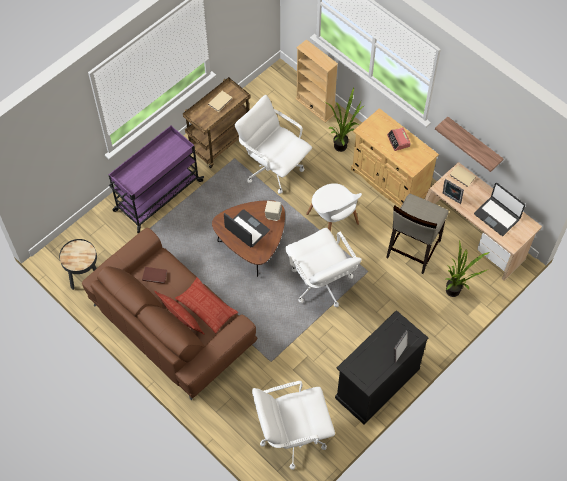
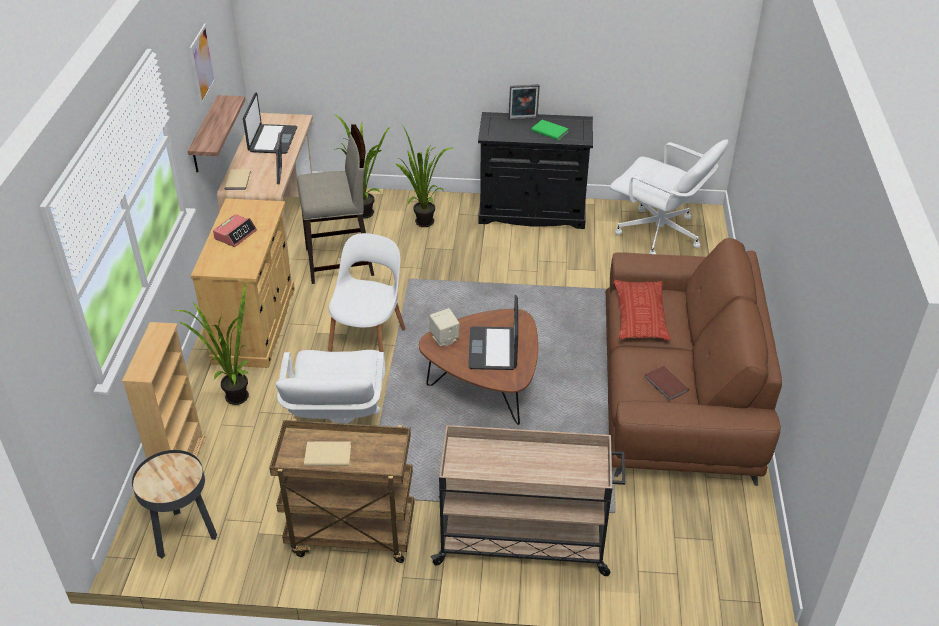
camera: 130 degrees left, 20 degrees down
black side table [59,239,97,290] -> black side table moved to [132,450,217,559]
purple cart [109,126,204,233] -> beige cart [430,425,625,576]
pillow [154,291,205,335] -> none
white office chair [285,228,362,307] -> none
none -> picture [190,24,216,105]
none -> potted plant [396,122,452,227]
none -> green book [531,120,568,140]

